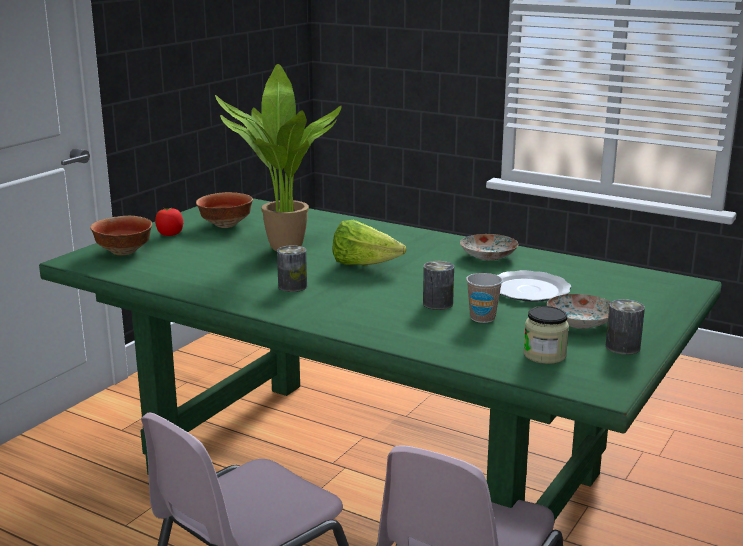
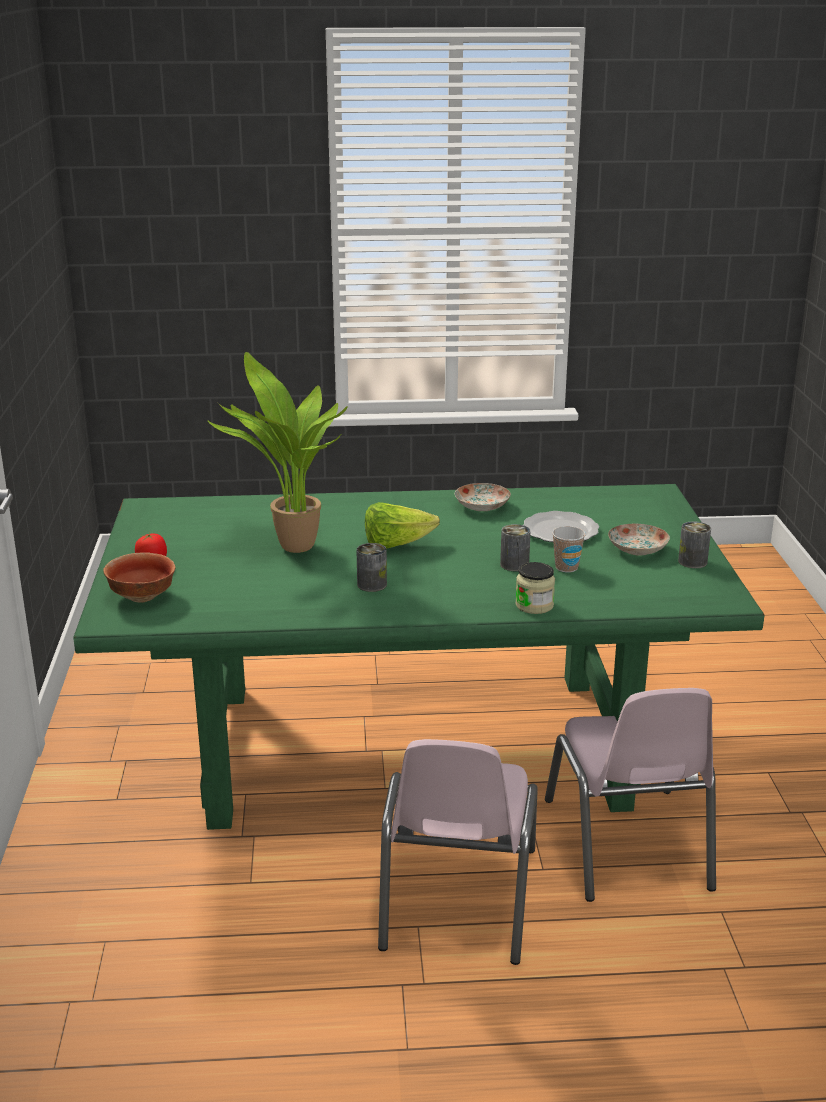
camera: 35 degrees left, 5 degrees up
bowl [196,192,253,228] -> none
jar [523,306,569,364] -> jar moved to [515,562,555,614]

